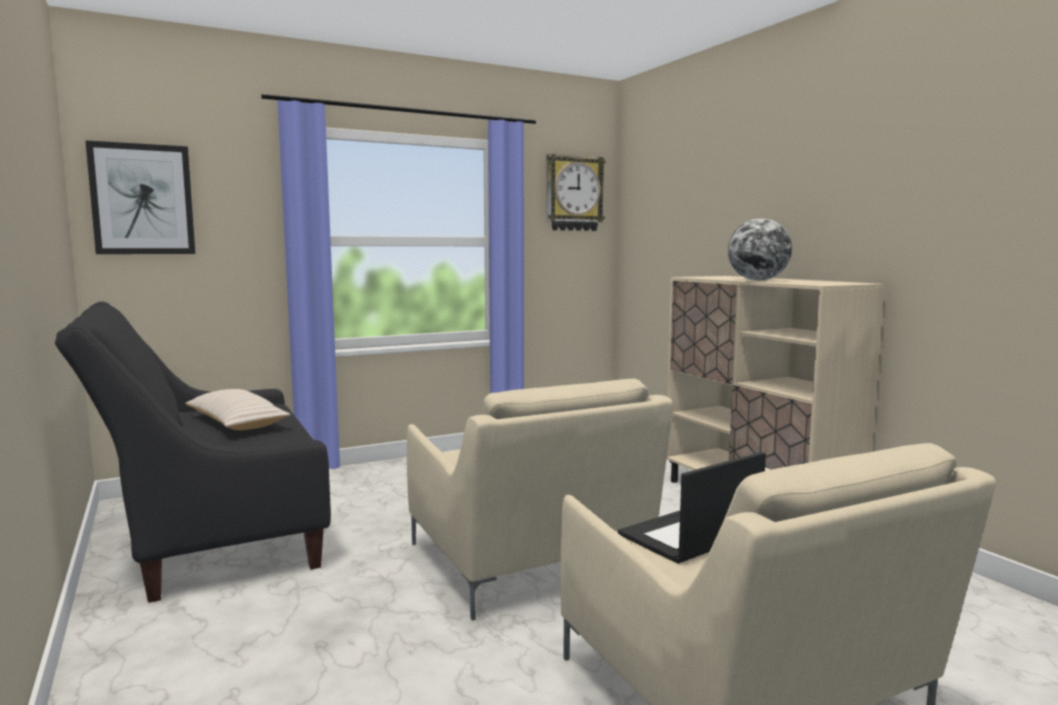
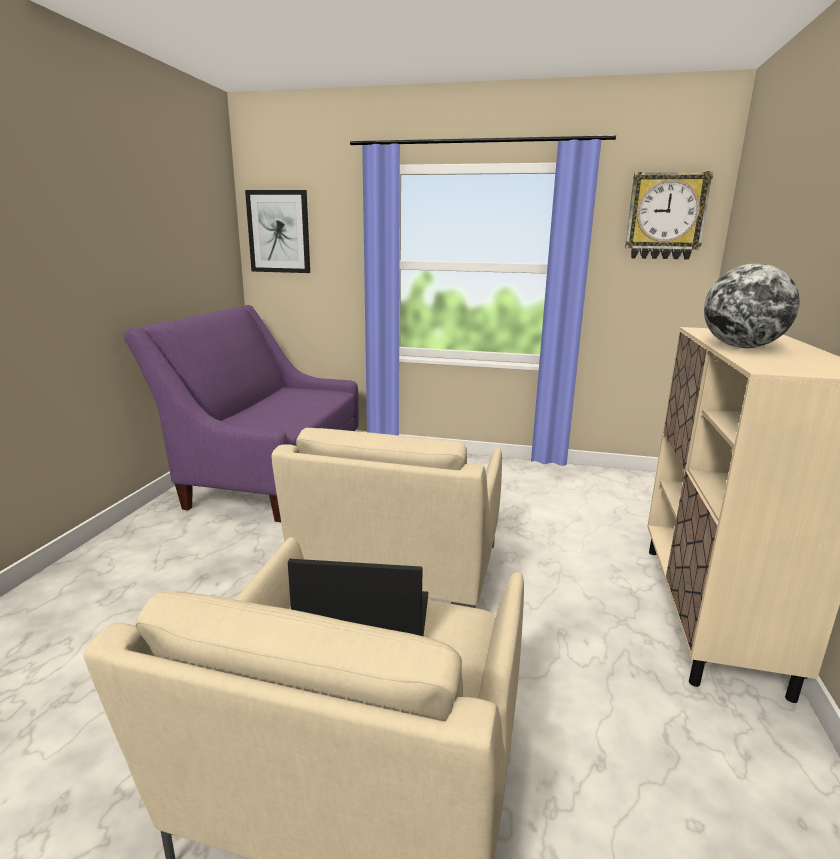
camera: 40 degrees right, 10 degrees up
black sofa [55,301,331,603] -> purple sofa [124,305,359,522]
beige pillow [185,389,291,430] -> none

